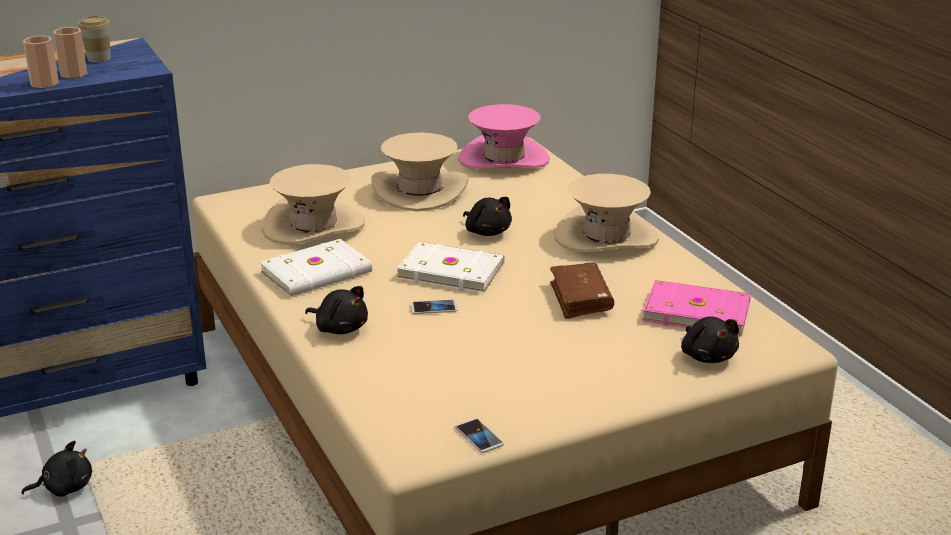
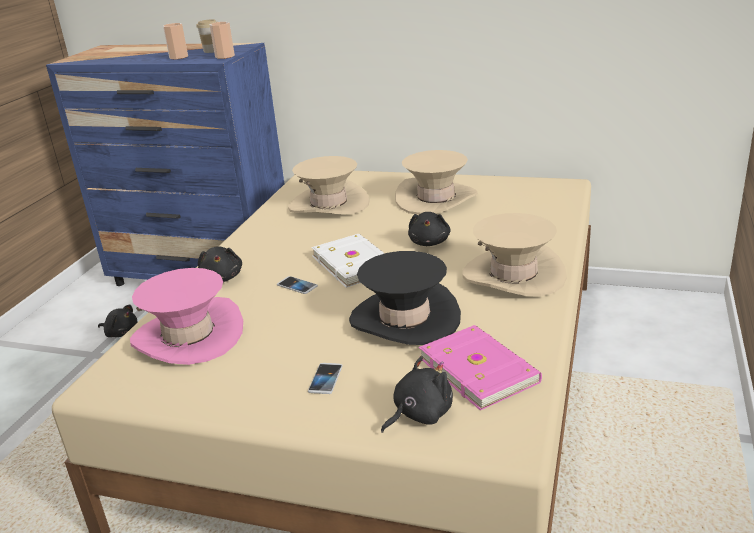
camera: 45 degrees right, 0 degrees up
cup [23,35,59,88] -> cup moved to [210,22,235,59]
white book [260,239,372,297] -> none
phone [455,418,504,453] -> phone moved to [308,363,343,394]
pink hat [458,104,550,169] -> pink hat moved to [130,268,243,365]
brown book [550,263,614,319] -> black hat [349,251,461,345]
black plush toy [681,316,739,363] -> black plush toy turned 150 degrees counterclockwise [381,356,453,433]

